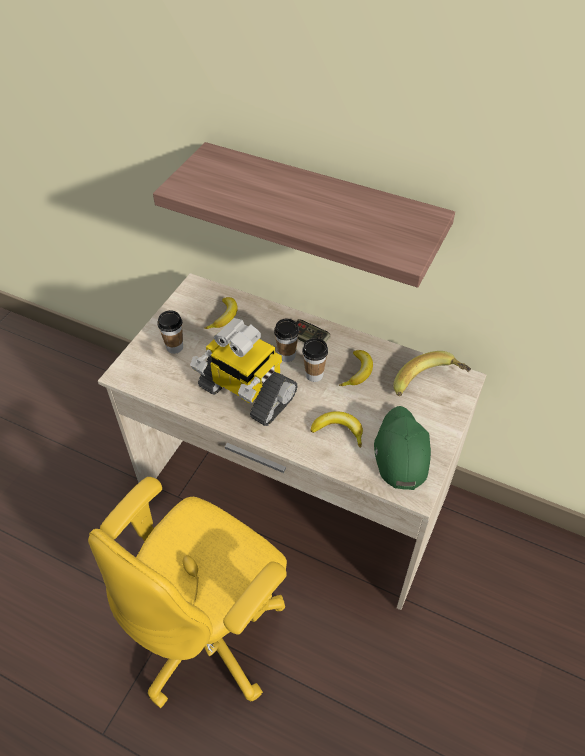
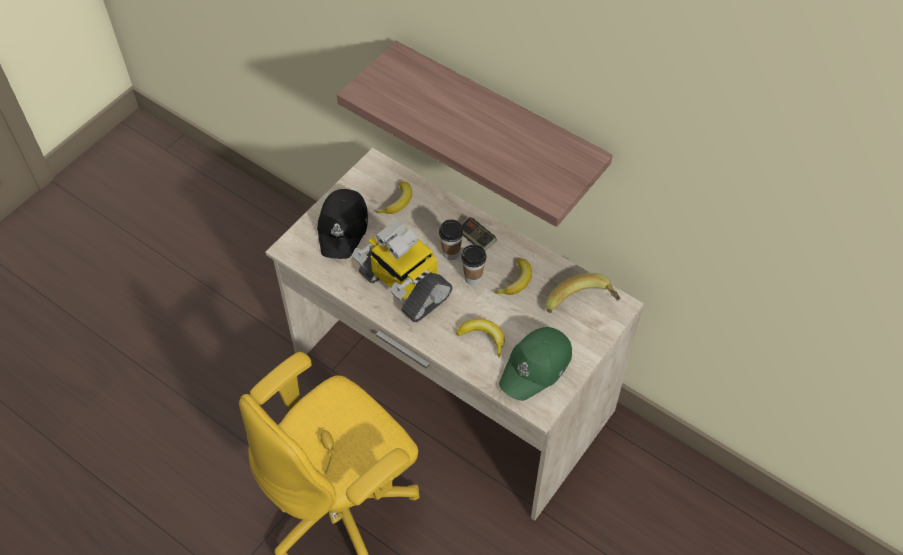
camera: 10 degrees right, 5 degrees up
cup [158,310,183,354] -> black cap [317,189,368,259]
green cap [374,406,431,490] -> green cap turned 150 degrees counterclockwise [499,327,572,401]

